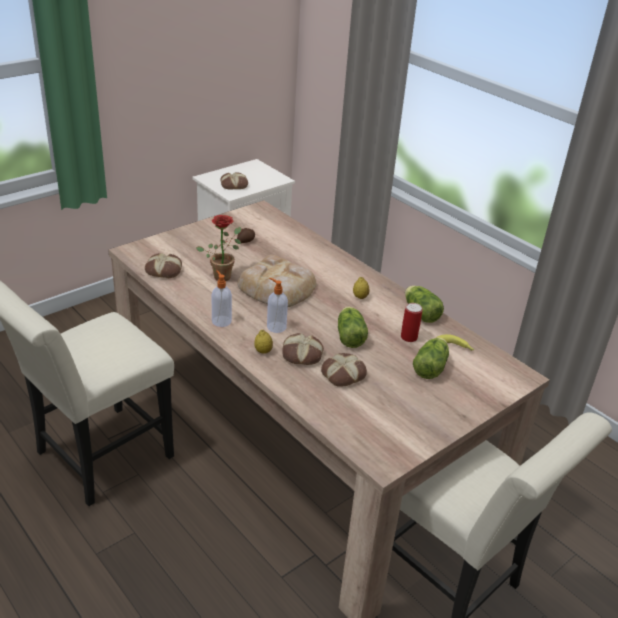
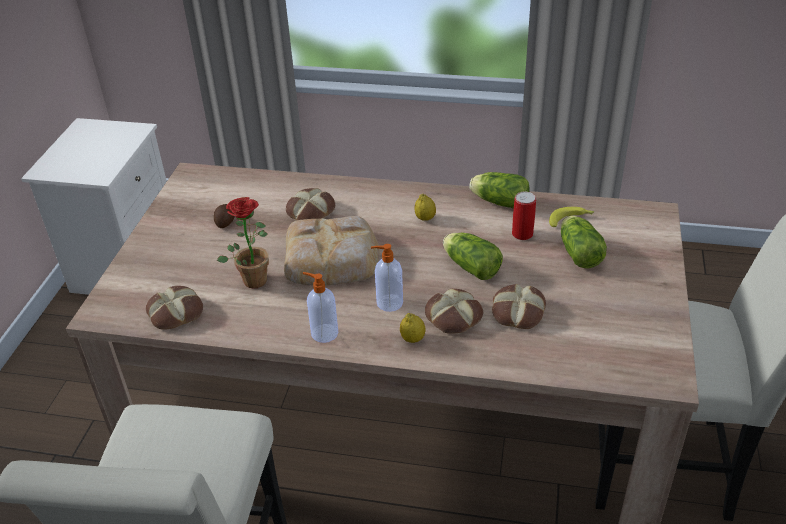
camera: 35 degrees left, 5 degrees up
bread [220,172,248,189] -> bread moved to [286,188,335,220]

